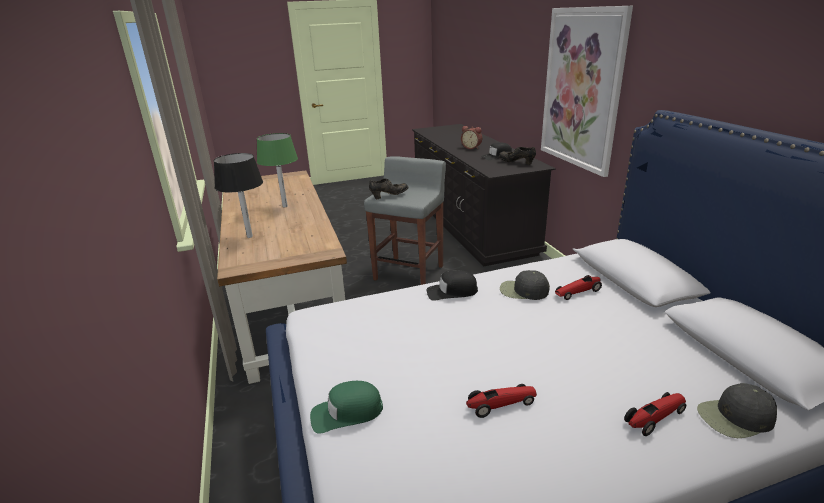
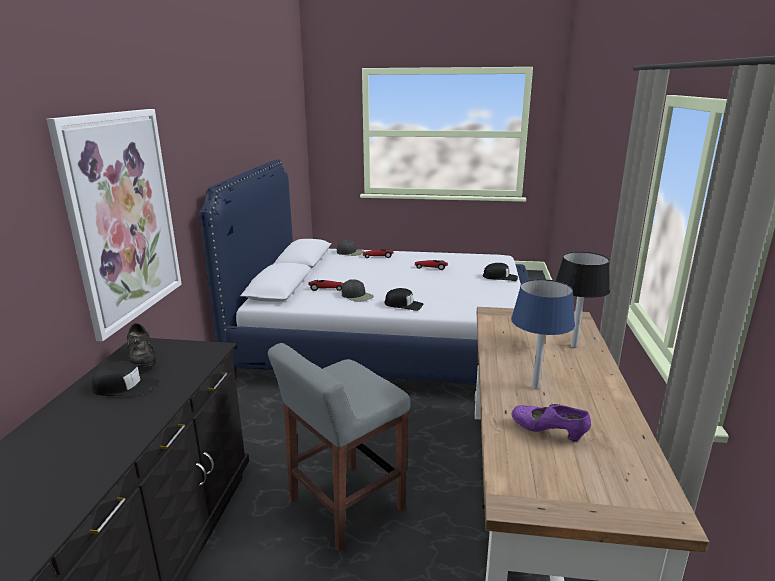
camera: 155 degrees left, 5 degrees down
green table lamp [257,133,298,207] -> blue table lamp [511,279,575,389]
green cap [310,381,383,434] -> black cap [483,263,518,281]
black shoe [369,178,408,199] -> none
alarm clock [461,126,482,149] -> none
none -> purple shoe [511,404,591,442]

